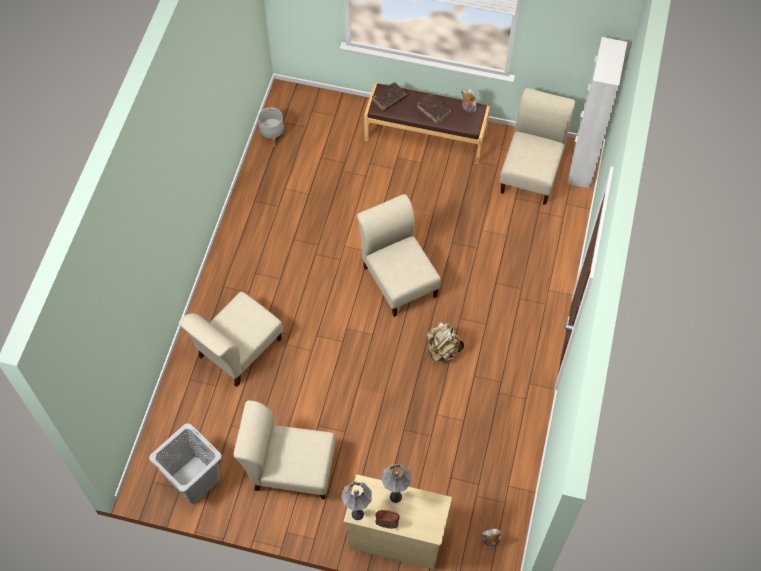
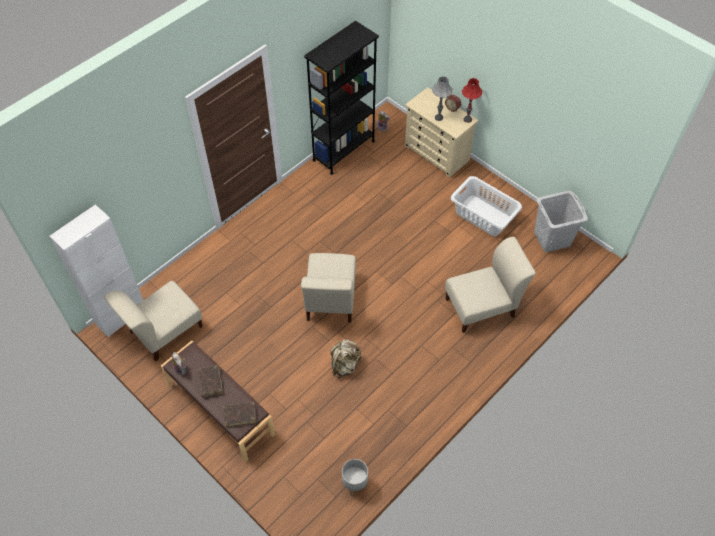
camera: 150 degrees left, 5 degrees down
beige chair [233,400,336,499] -> white laundry basket [451,176,522,236]
grey table lamp [341,481,372,520] -> red table lamp [462,78,482,123]
beige backpack [427,322,464,361] -> beige backpack moved to [330,339,362,378]
none -> black bookcase [304,21,379,175]

